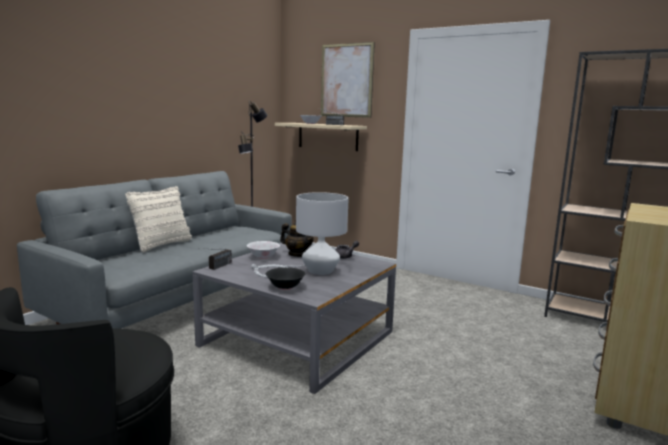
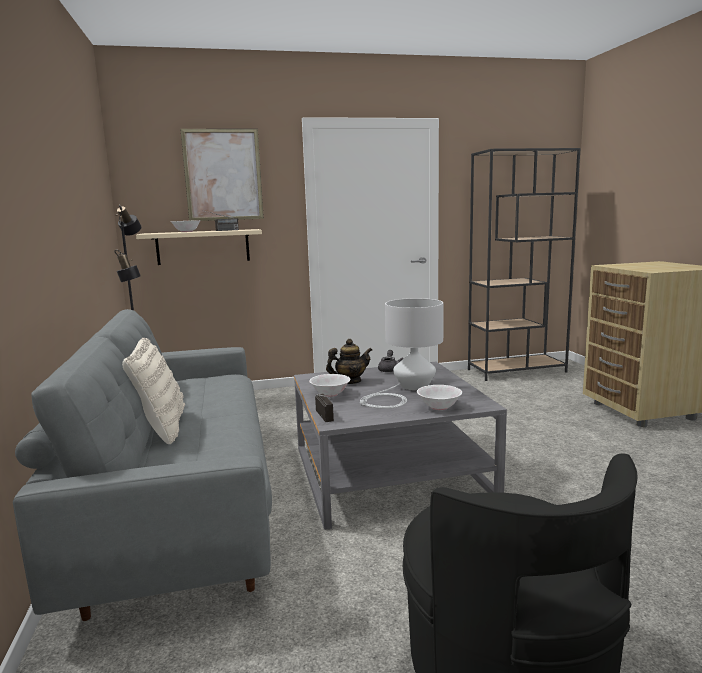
camera: 45 degrees left, 0 degrees up
black bowl [266,267,305,290] -> white bowl [417,385,462,410]

